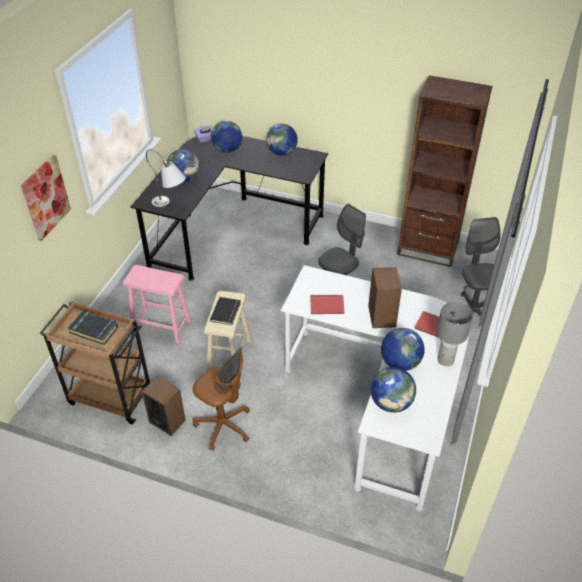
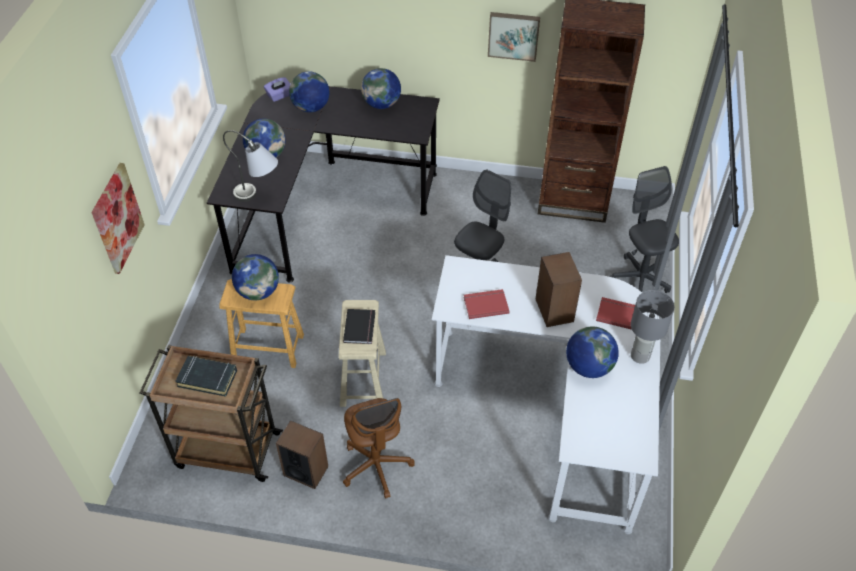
camera: 10 degrees left, 5 degrees up
pink stool [123,265,192,343] -> brown stool [219,279,304,368]
brown office chair [193,347,250,450] -> brown office chair turned 45 degrees clockwise [343,398,415,499]
globe [371,367,416,413] -> globe moved to [232,254,279,300]
none -> picture [488,12,540,62]

